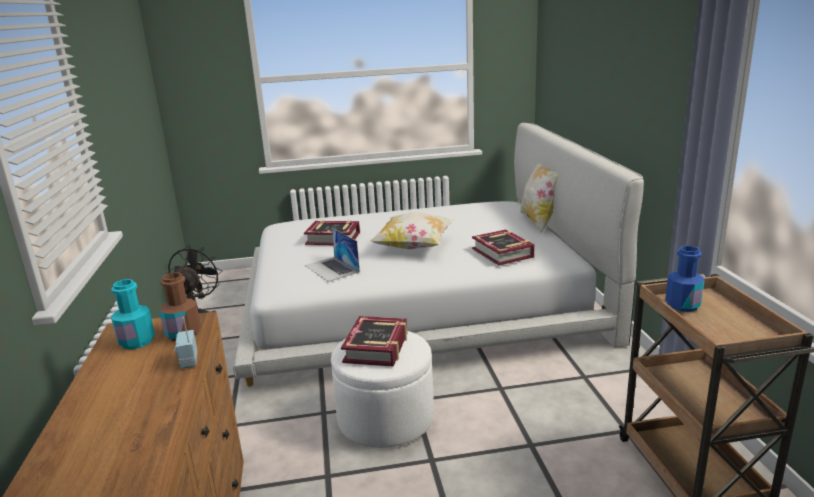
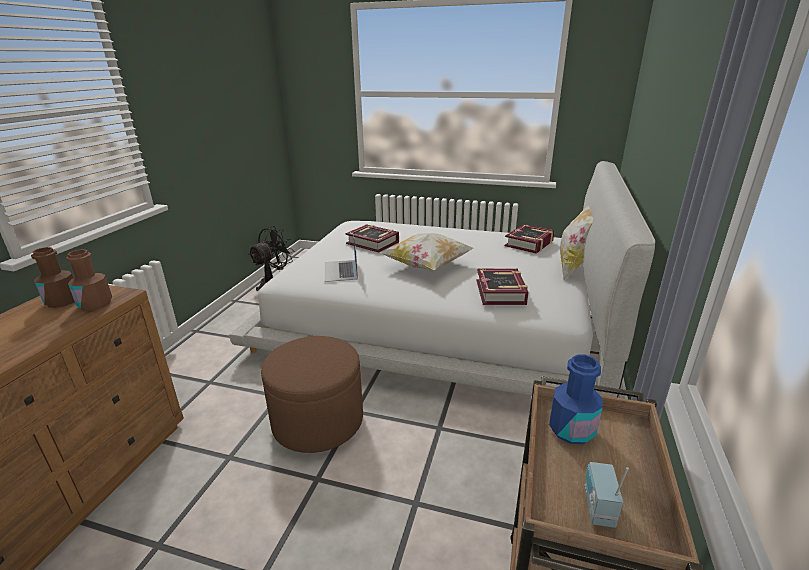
camera: 25 degrees right, 5 degrees up
turquoise bottle [111,279,155,350] -> brown bottle [31,247,75,308]
radio [174,317,197,368] -> radio moved to [584,462,629,528]
white ottoman [331,331,434,448] -> brown ottoman [261,336,363,453]
book [341,316,407,367] -> book moved to [505,224,555,254]

